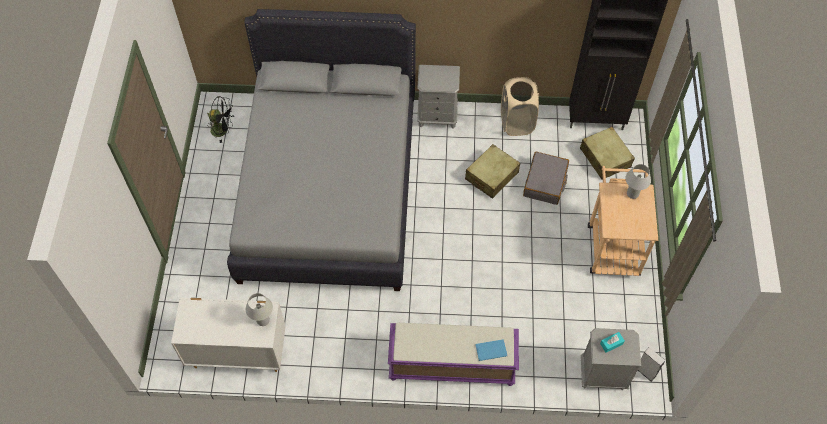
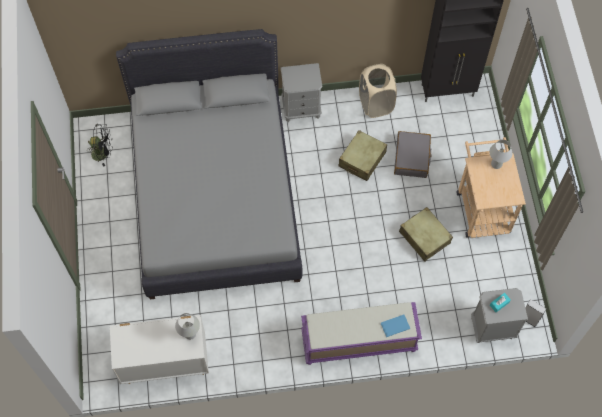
camera: 10 degrees left, 5 degrees up
beige suitcase [580,127,635,180] -> beige suitcase moved to [399,207,453,262]

